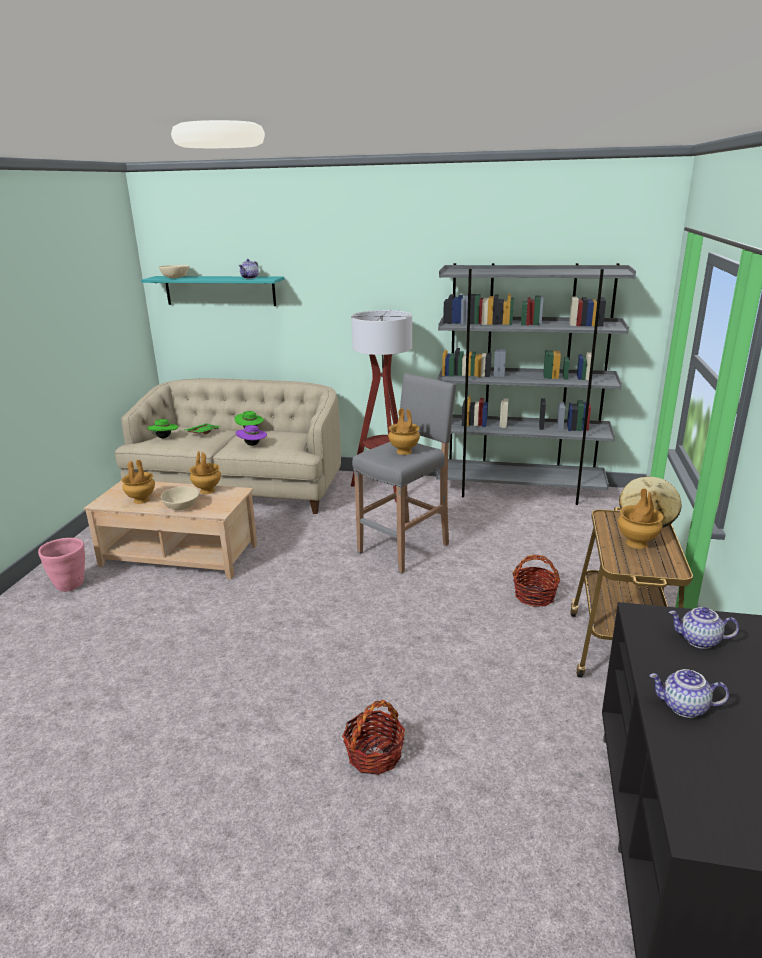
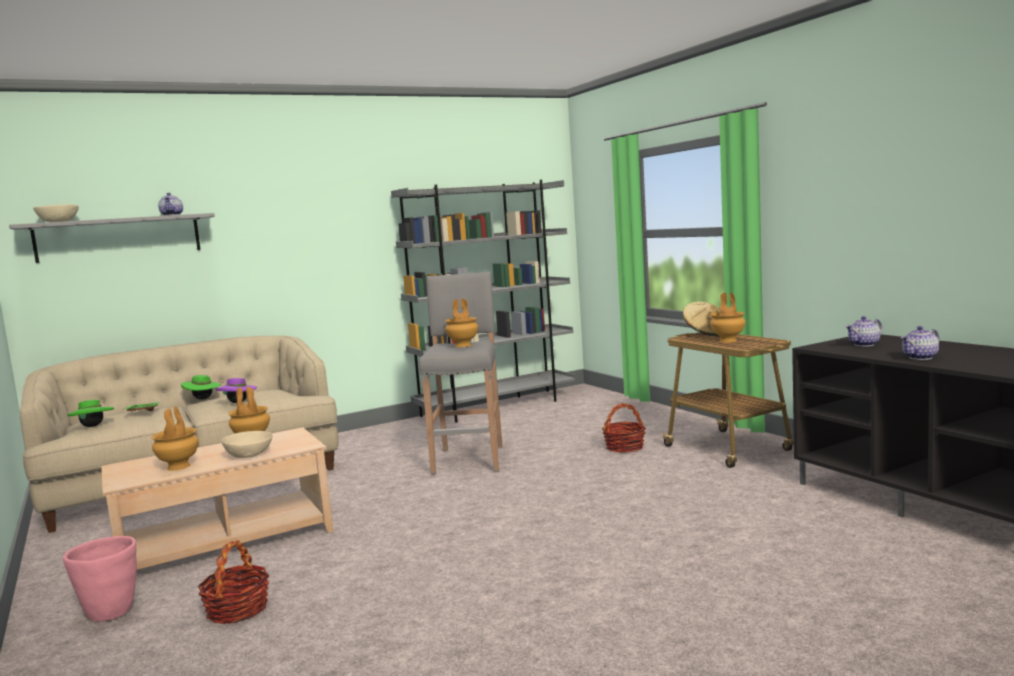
camera: 40 degrees left, 15 degrees down
turquoise shelf [141,276,284,306] -> grey shelf [9,213,215,263]
basket [342,700,405,775] -> basket moved to [198,540,270,624]
floor lamp [351,310,412,503] -> none

